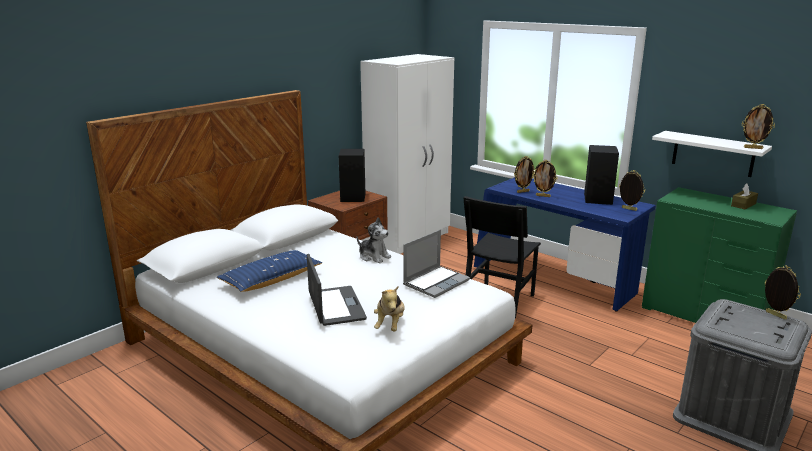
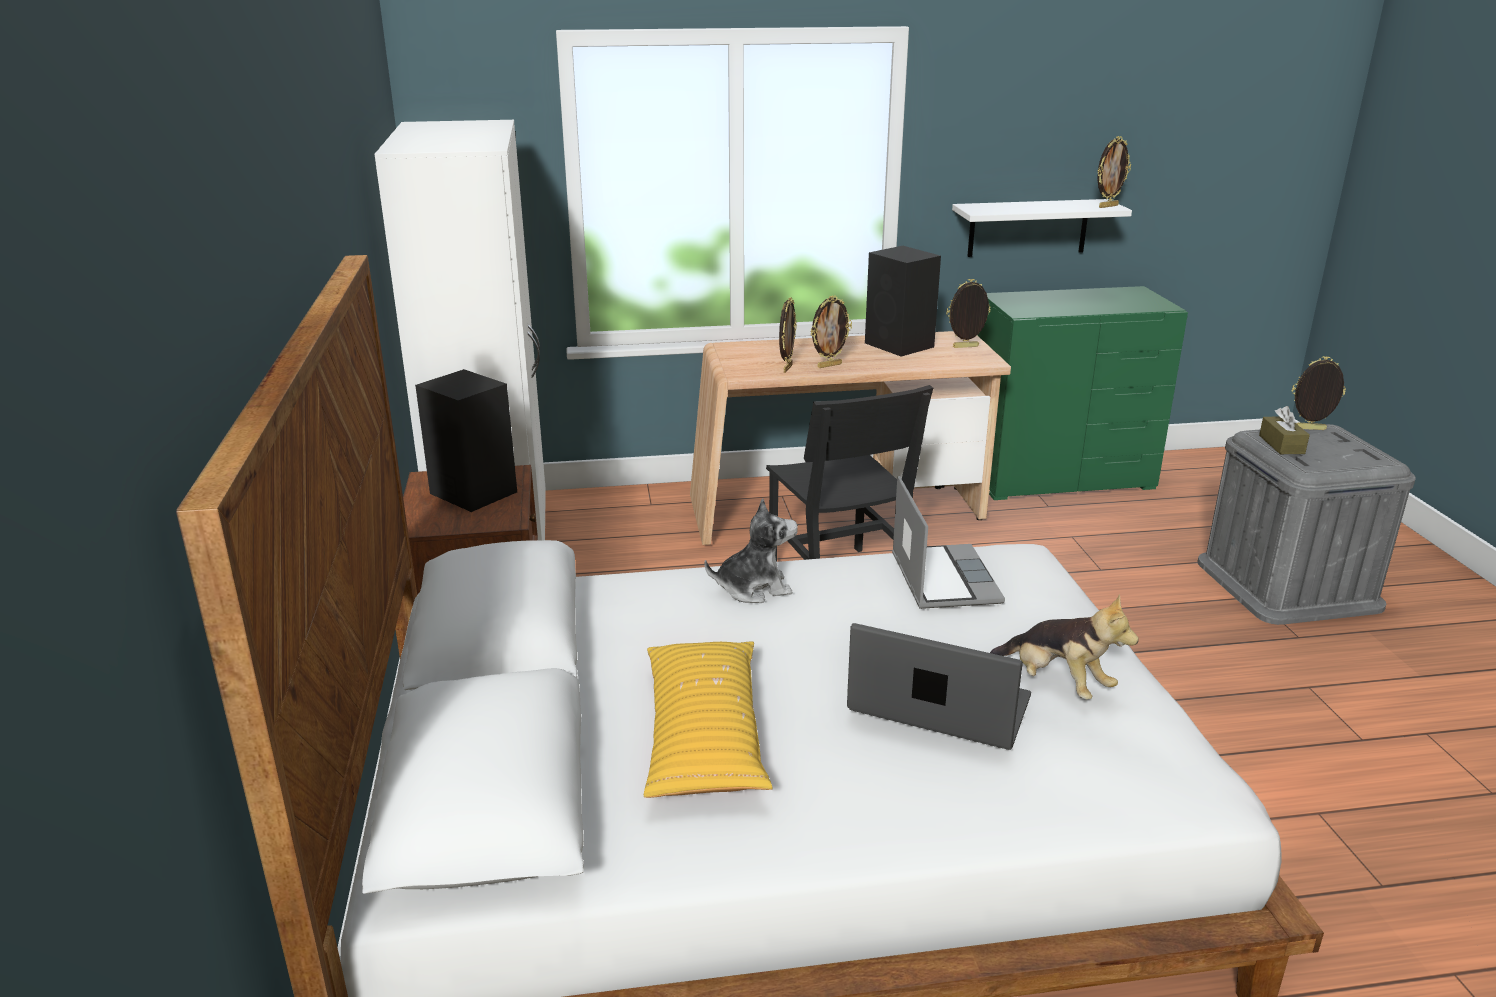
camera: 50 degrees left, 5 degrees up
blue pillow [217,250,322,292] -> yellow pillow [644,642,772,798]
blue desk [474,177,656,311] -> beige desk [690,331,1011,545]
brown tissue box [731,183,758,209] -> brown tissue box moved to [1259,406,1310,454]

